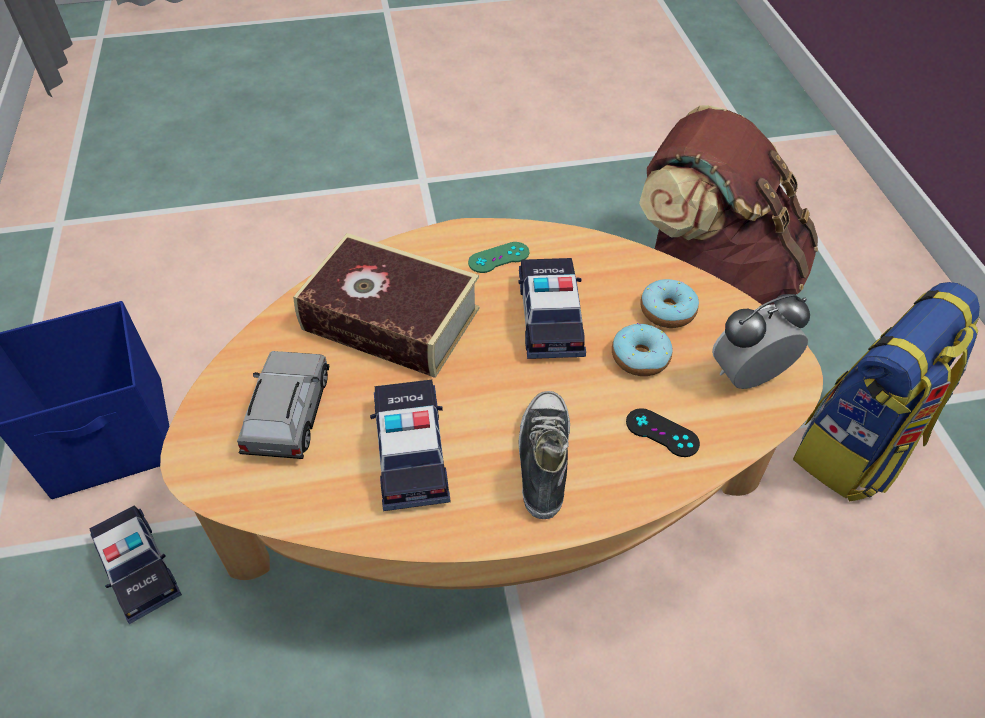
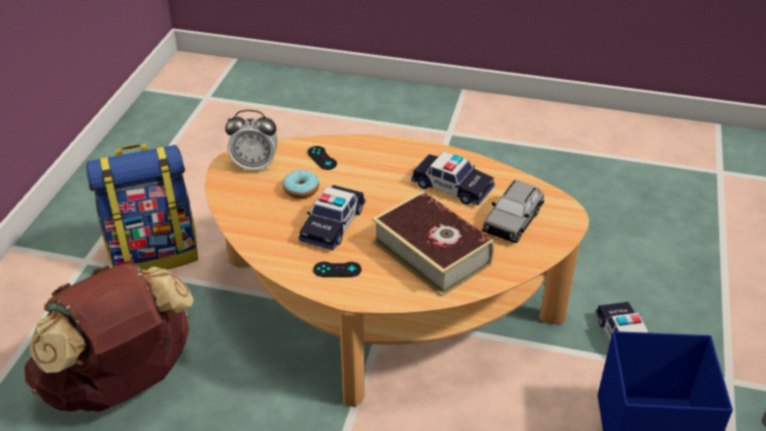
camera: 155 degrees left, 10 degrees down
toy car [370,380,450,511] -> toy car turned 75 degrees counterclockwise [411,151,495,206]
green game controller [468,242,529,273] -> black game controller [313,262,362,277]
shoe [518,391,570,519] -> none
donut [640,279,699,328] -> none

